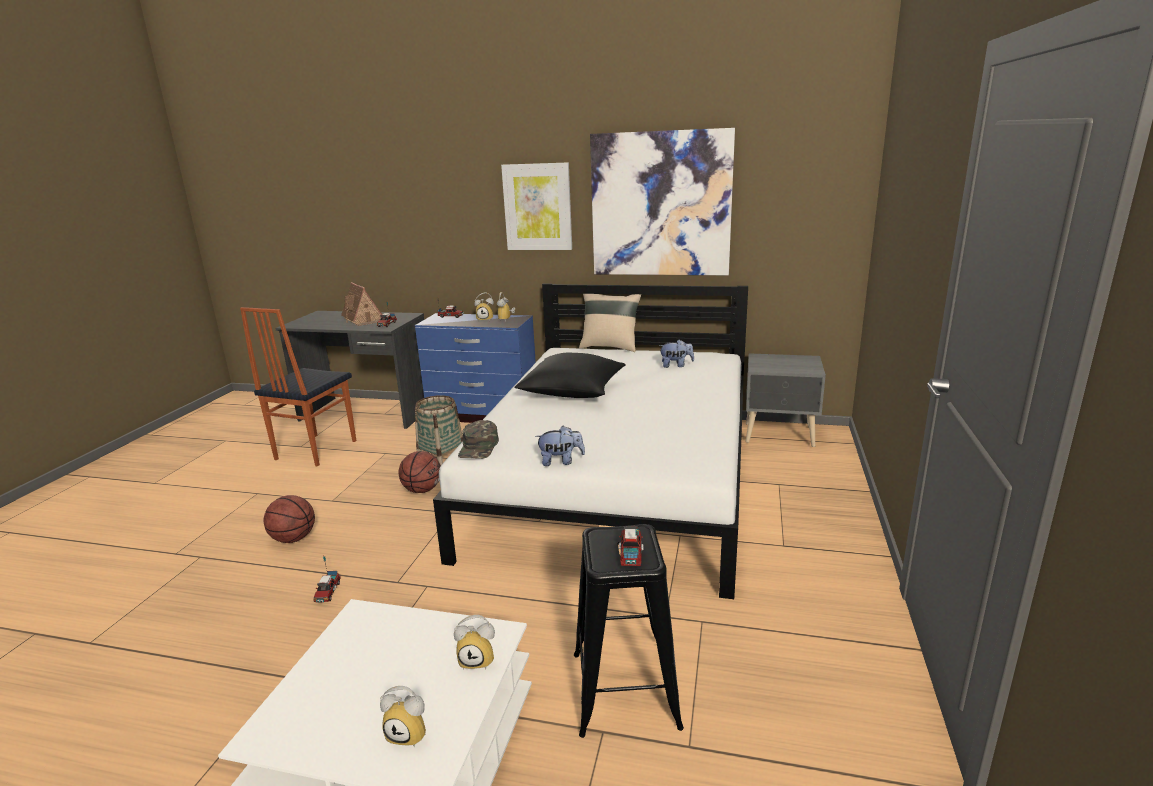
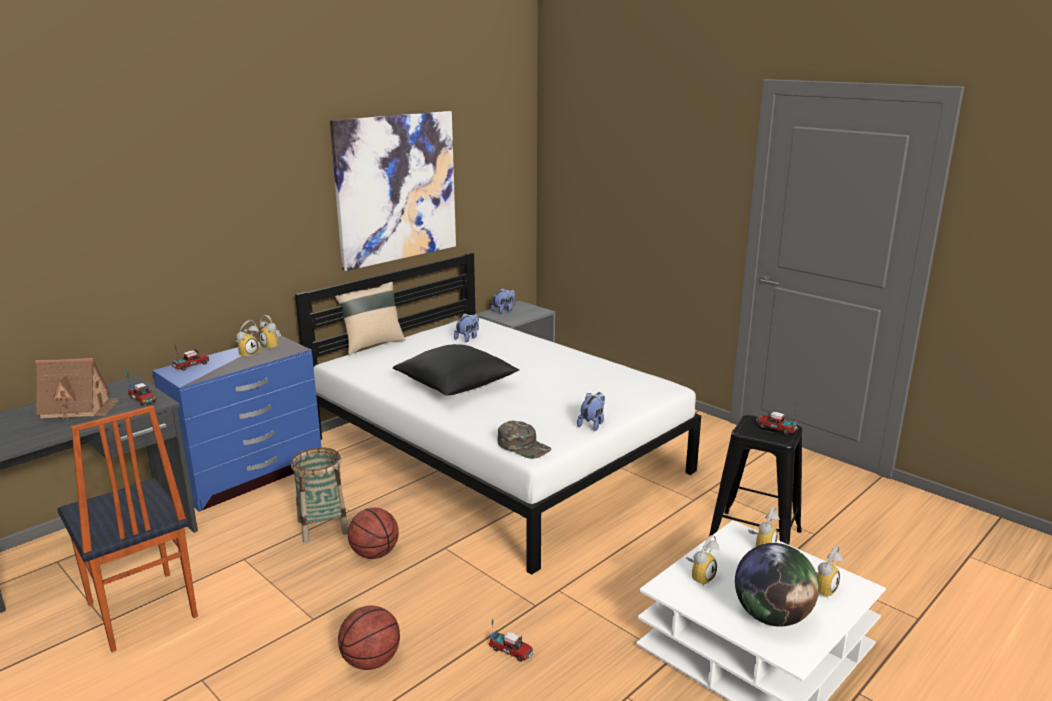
camera: 60 degrees left, 0 degrees up
picture [501,162,572,250] -> none
none -> plush toy [491,288,516,314]
none -> alarm clock [686,535,720,586]
none -> globe [735,543,819,627]

